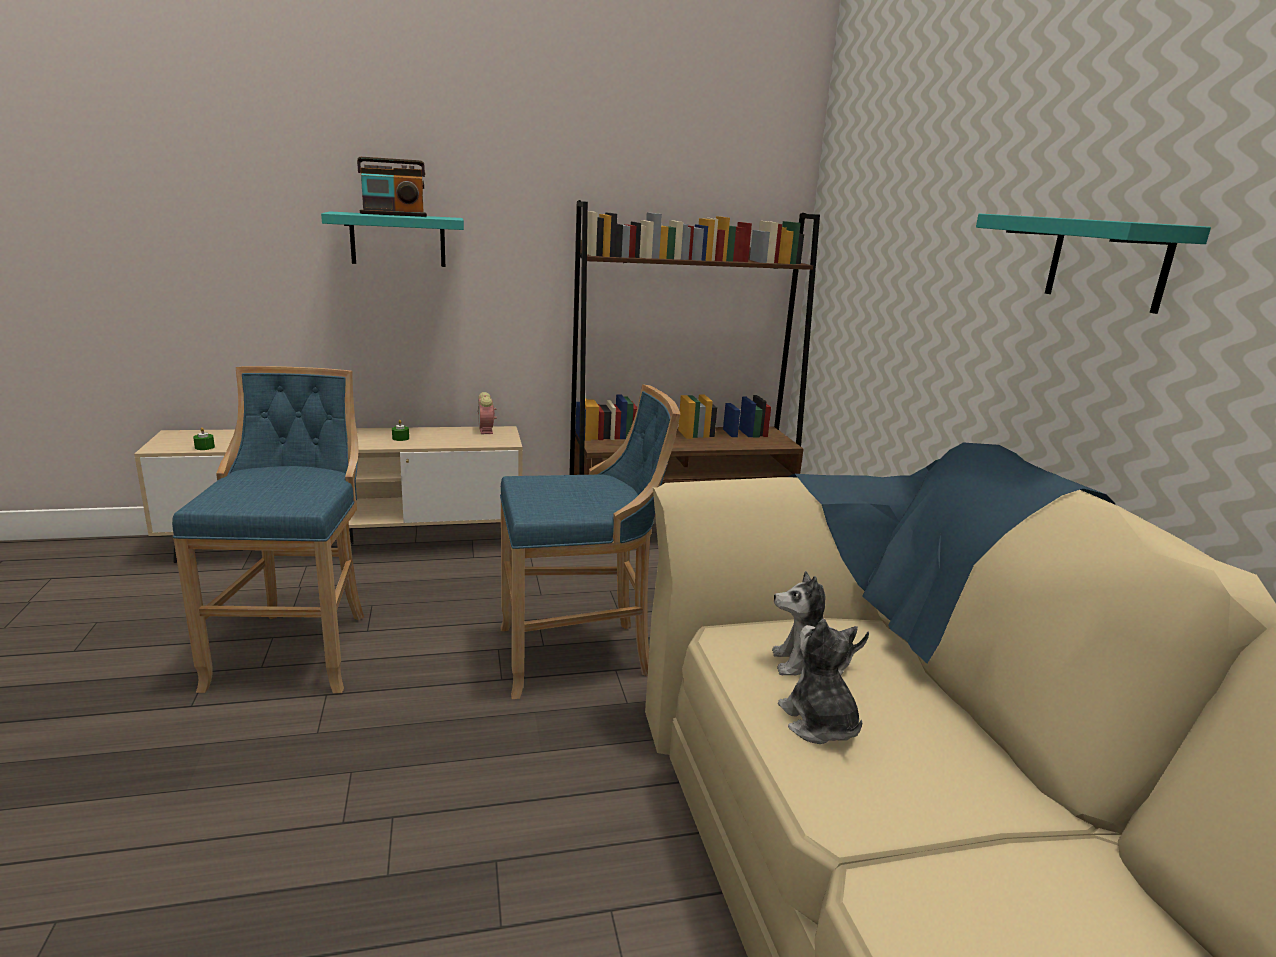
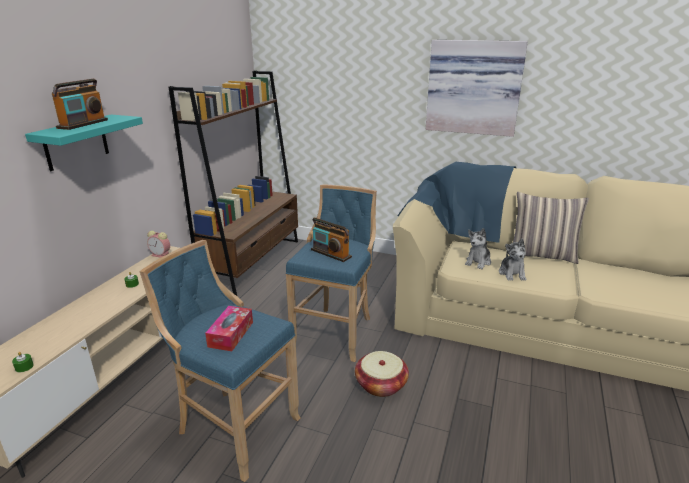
camera: 55 degrees left, 5 degrees up
plush toy [778,619,862,744] -> plush toy turned 105 degrees counterclockwise [499,239,526,280]
turquoise shelf [976,214,1211,314] -> picture [426,40,528,137]
none -> tissue box [205,306,253,351]
none -> radio [311,218,352,262]
none -> basket [355,351,409,397]
none -> pillow [509,192,589,264]

